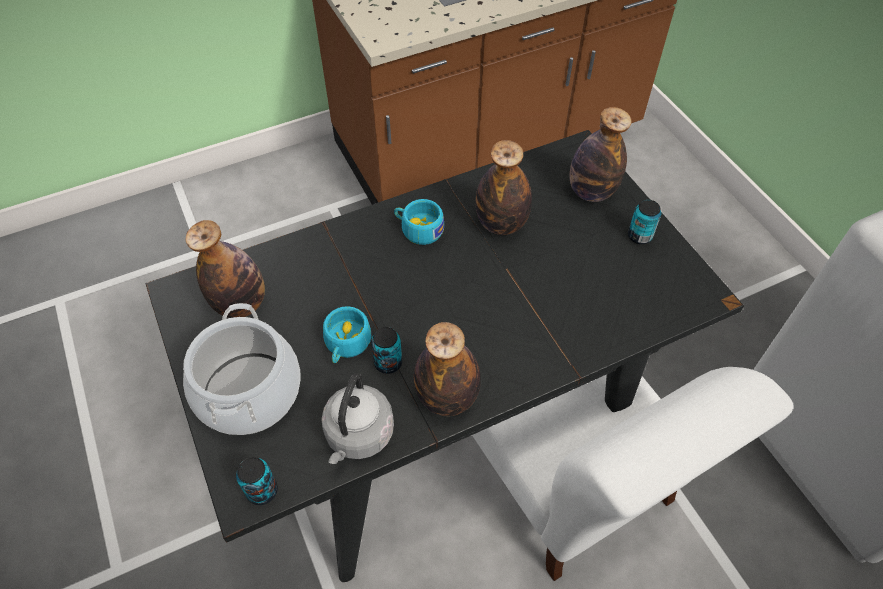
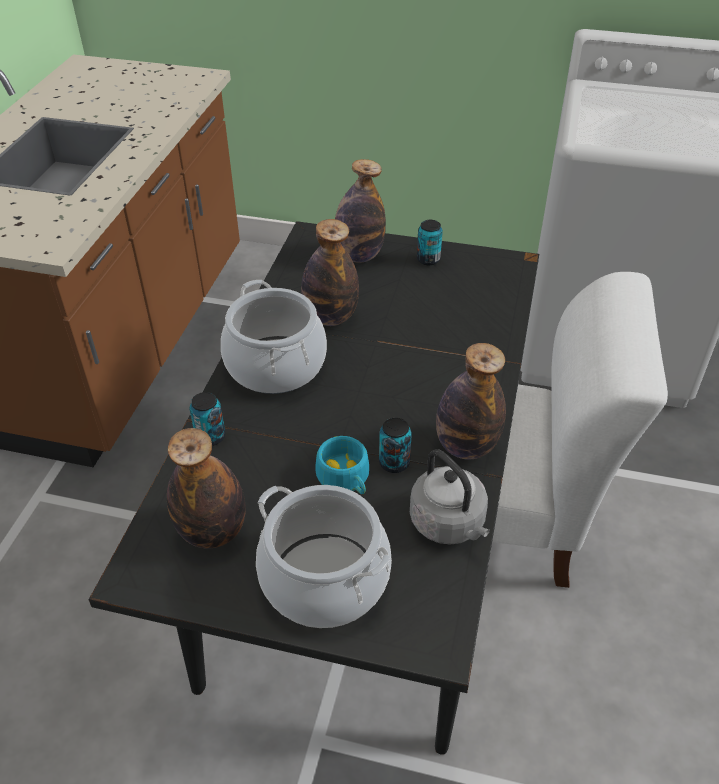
camera: 50 degrees left, 10 degrees down
can [236,457,278,505] -> can moved to [189,392,226,446]
turquoise cup [394,199,444,245] -> cooking pot [221,280,327,394]

